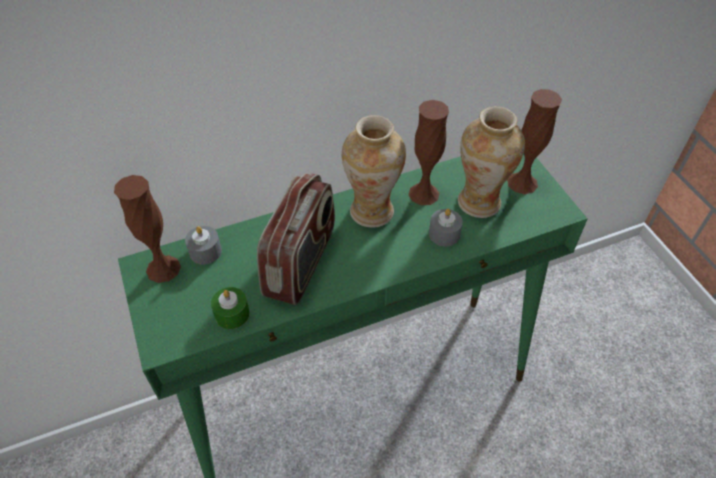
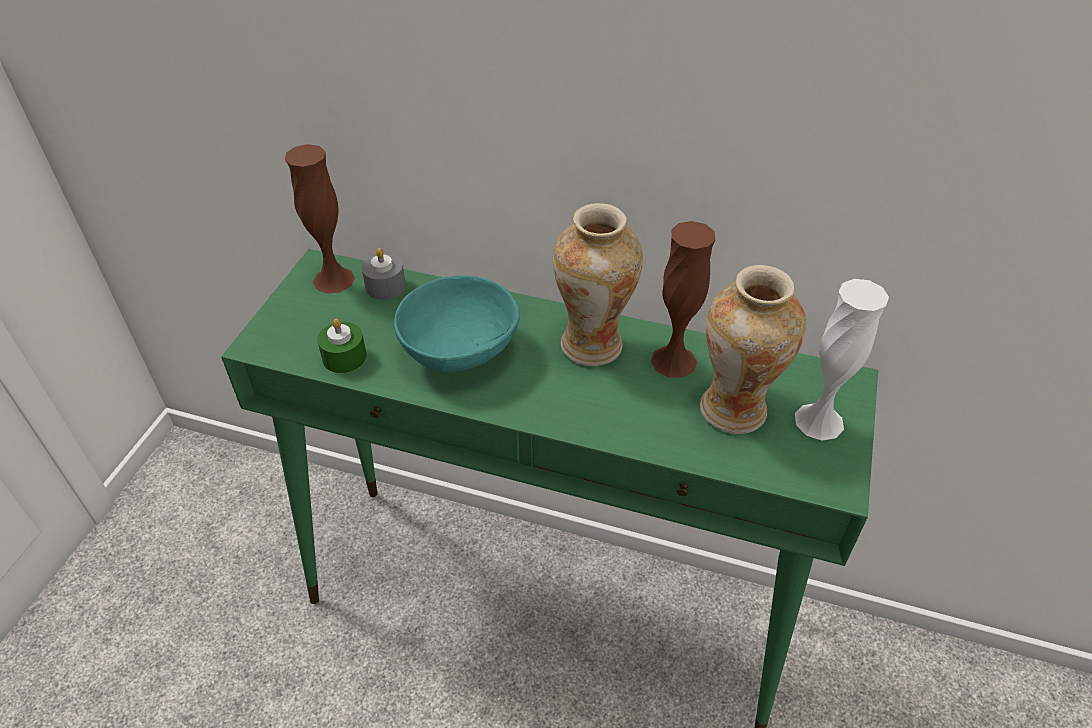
camera: 40 degrees right, 5 degrees down
radio [257,172,335,305] -> turquoise bowl [394,275,520,372]
grey candle [429,209,463,247] -> none
brown vase [507,89,562,194] -> white vase [795,279,889,440]

